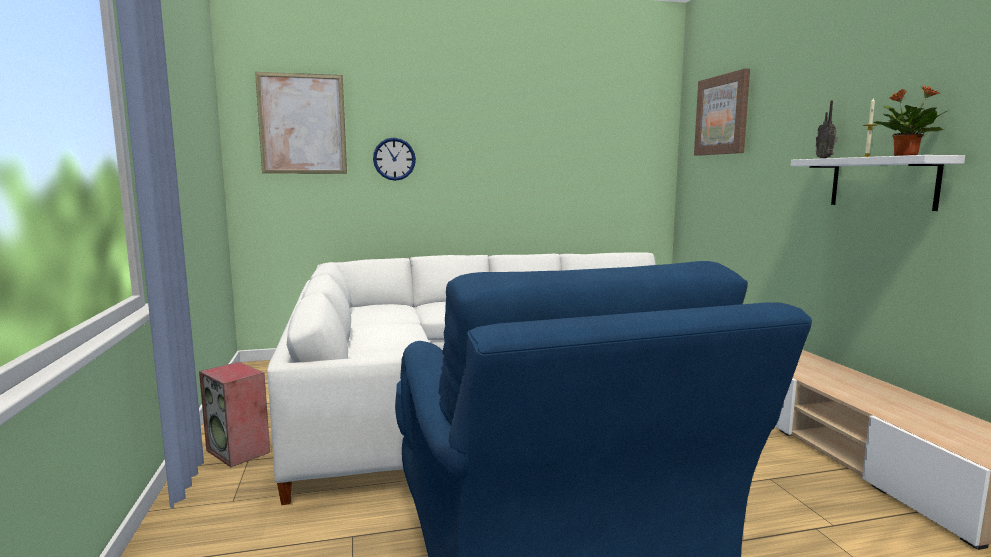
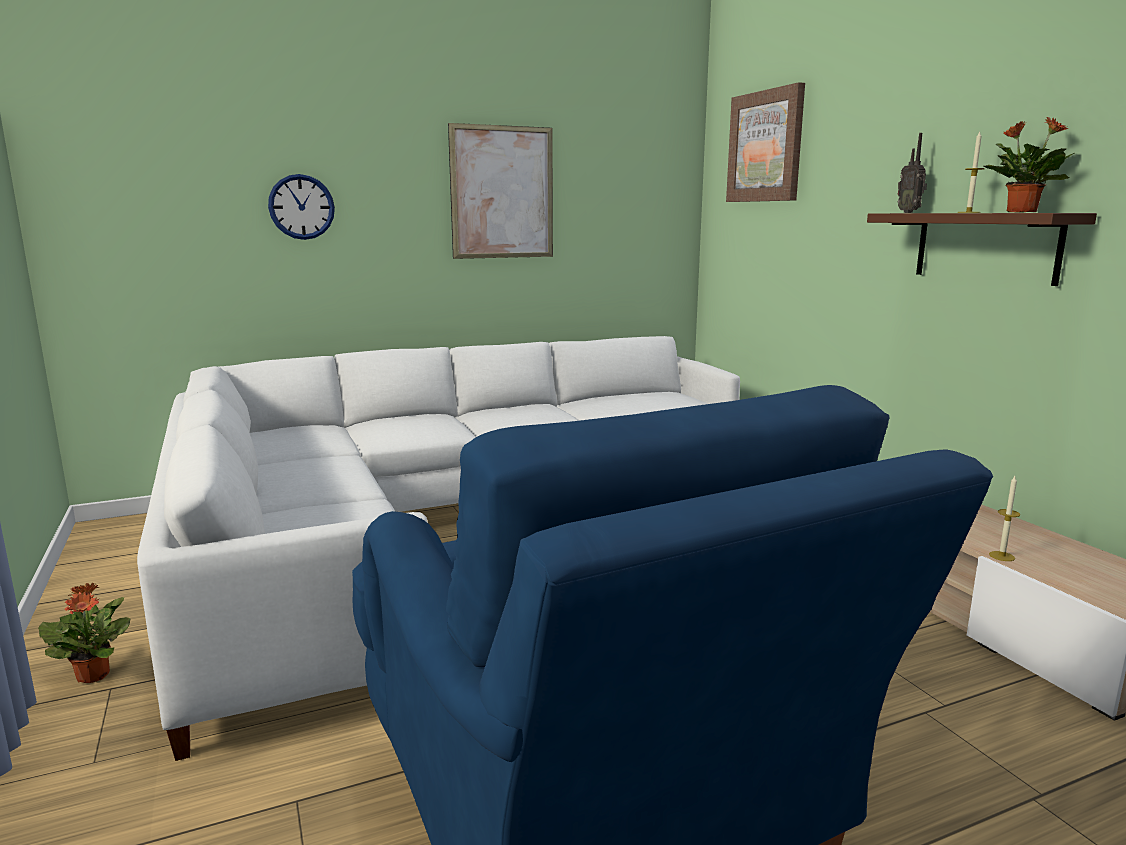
camera: 10 degrees left, 5 degrees up
speaker [199,362,270,467] -> potted plant [38,583,130,683]
picture [255,72,347,174] -> picture moved to [448,123,553,259]
white shelf [791,155,965,211] -> brown shelf [867,213,1097,286]
none -> candle [989,476,1020,561]

